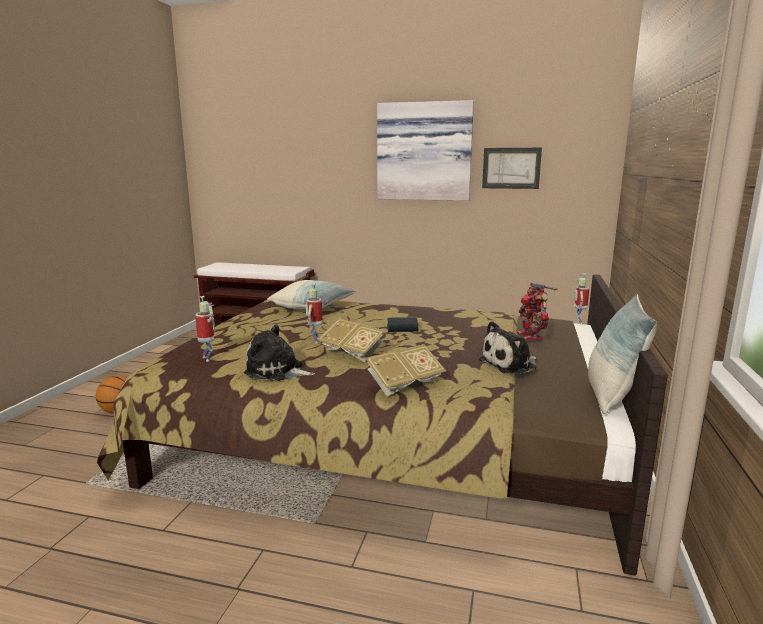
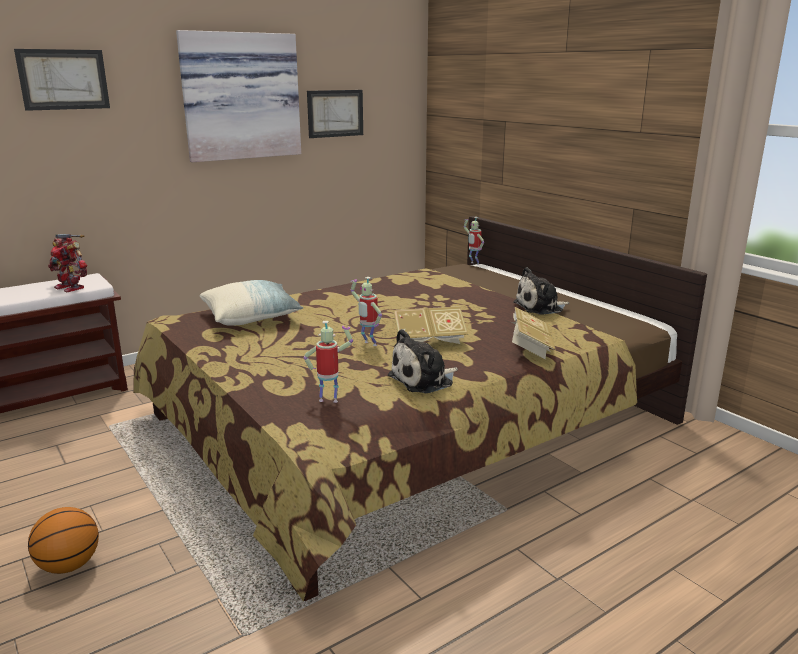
camera: 50 degrees left, 5 degrees up
book [387,317,419,332] -> none
plush toy [479,321,537,374] -> plush toy turned 60 degrees clockwise [513,267,569,314]
toy robot [517,283,558,340] -> toy robot moved to [48,234,87,292]
pillow [588,294,657,414] -> none
none -> picture [14,49,110,111]

